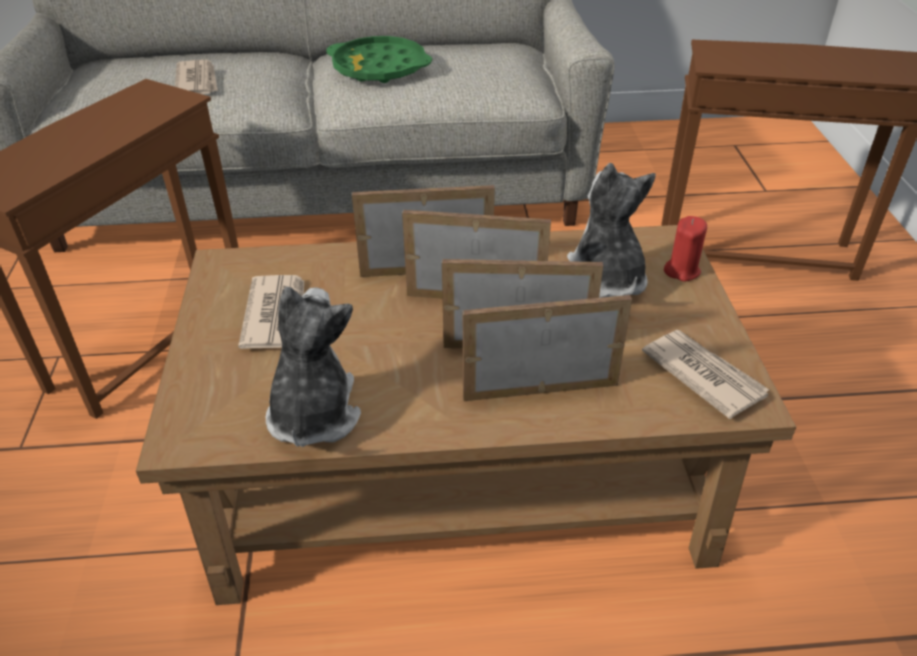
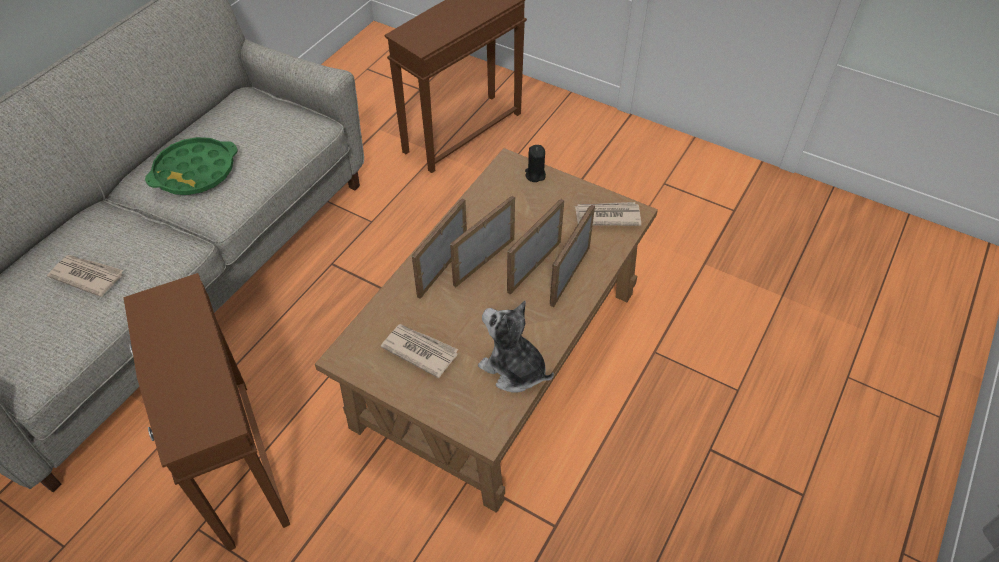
camera: 55 degrees left, 10 degrees up
plush toy [567,163,656,298] -> none
red candle [664,216,707,282] -> black candle [525,145,546,182]

